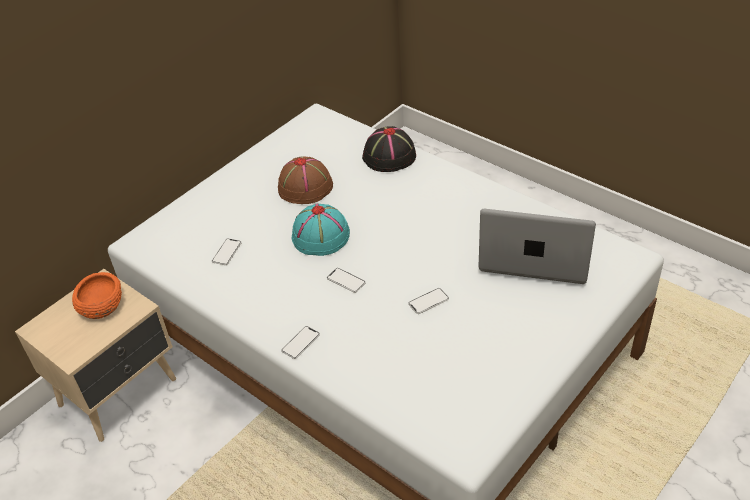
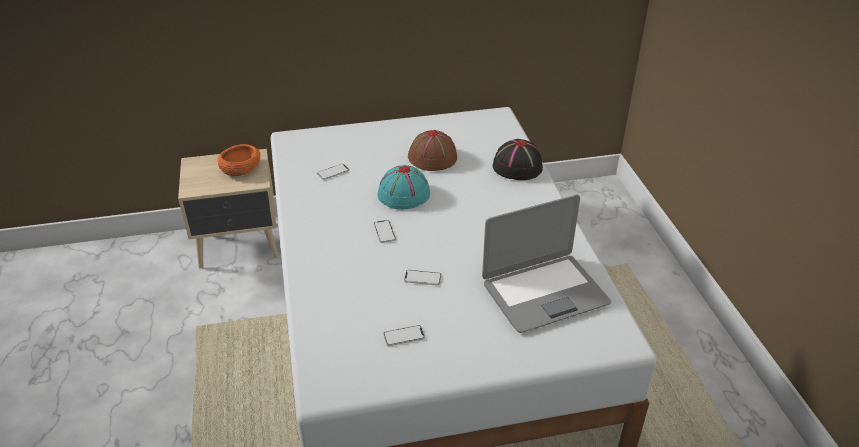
camera: 35 degrees right, 5 degrees down
phone [281,326,320,359] -> phone moved to [383,325,425,346]
laptop [479,209,596,284] -> laptop turned 105 degrees clockwise [482,195,611,333]

